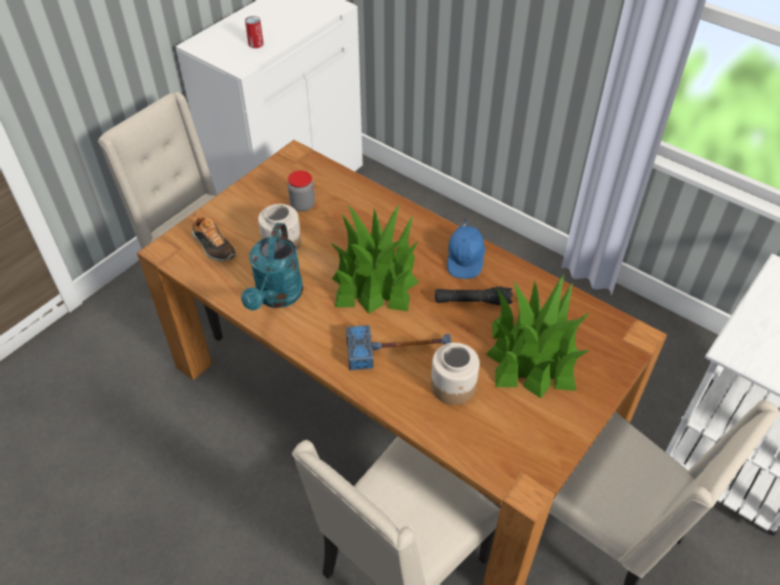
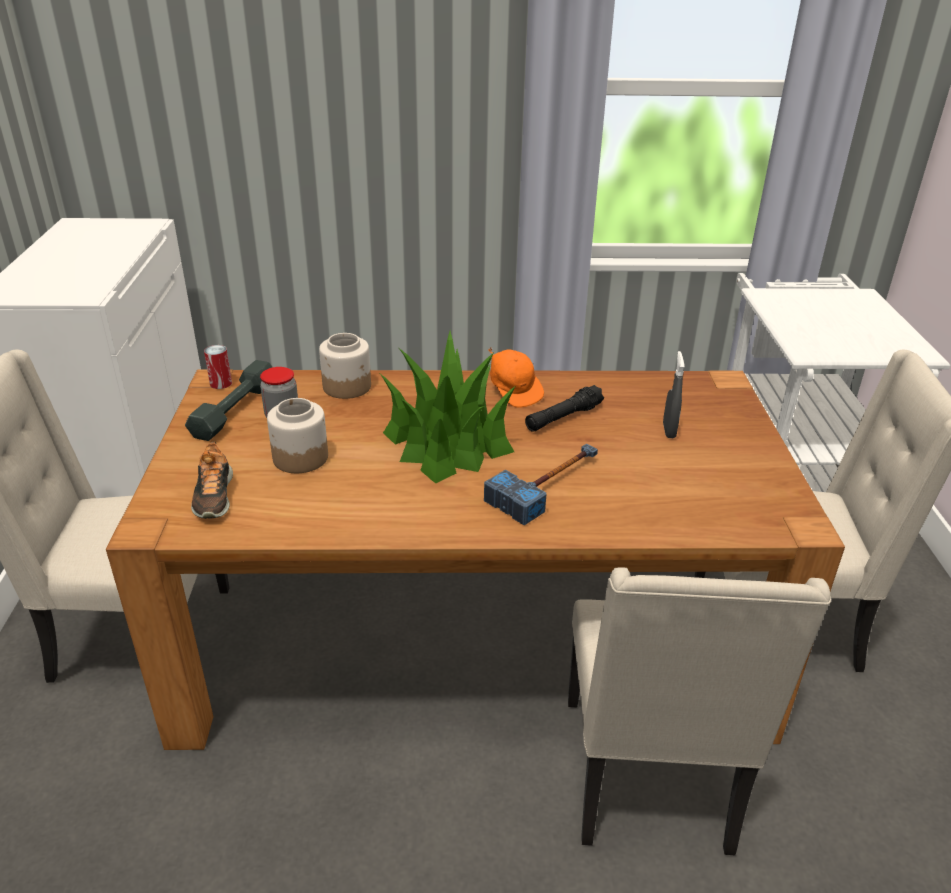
camera: 40 degrees left, 15 degrees down
shoe [192,214,237,261] -> shoe turned 75 degrees clockwise [191,441,233,519]
turquoise watering can [241,223,303,310] -> none
can [245,16,264,48] -> can moved to [204,345,232,389]
jar [431,343,479,405] -> jar moved to [319,333,371,399]
blue cap [447,219,486,279] -> orange cap [489,347,544,408]
potted plant [486,274,590,398] -> grey spray bottle [663,351,685,438]
none -> grey dumbbell [185,360,273,441]

